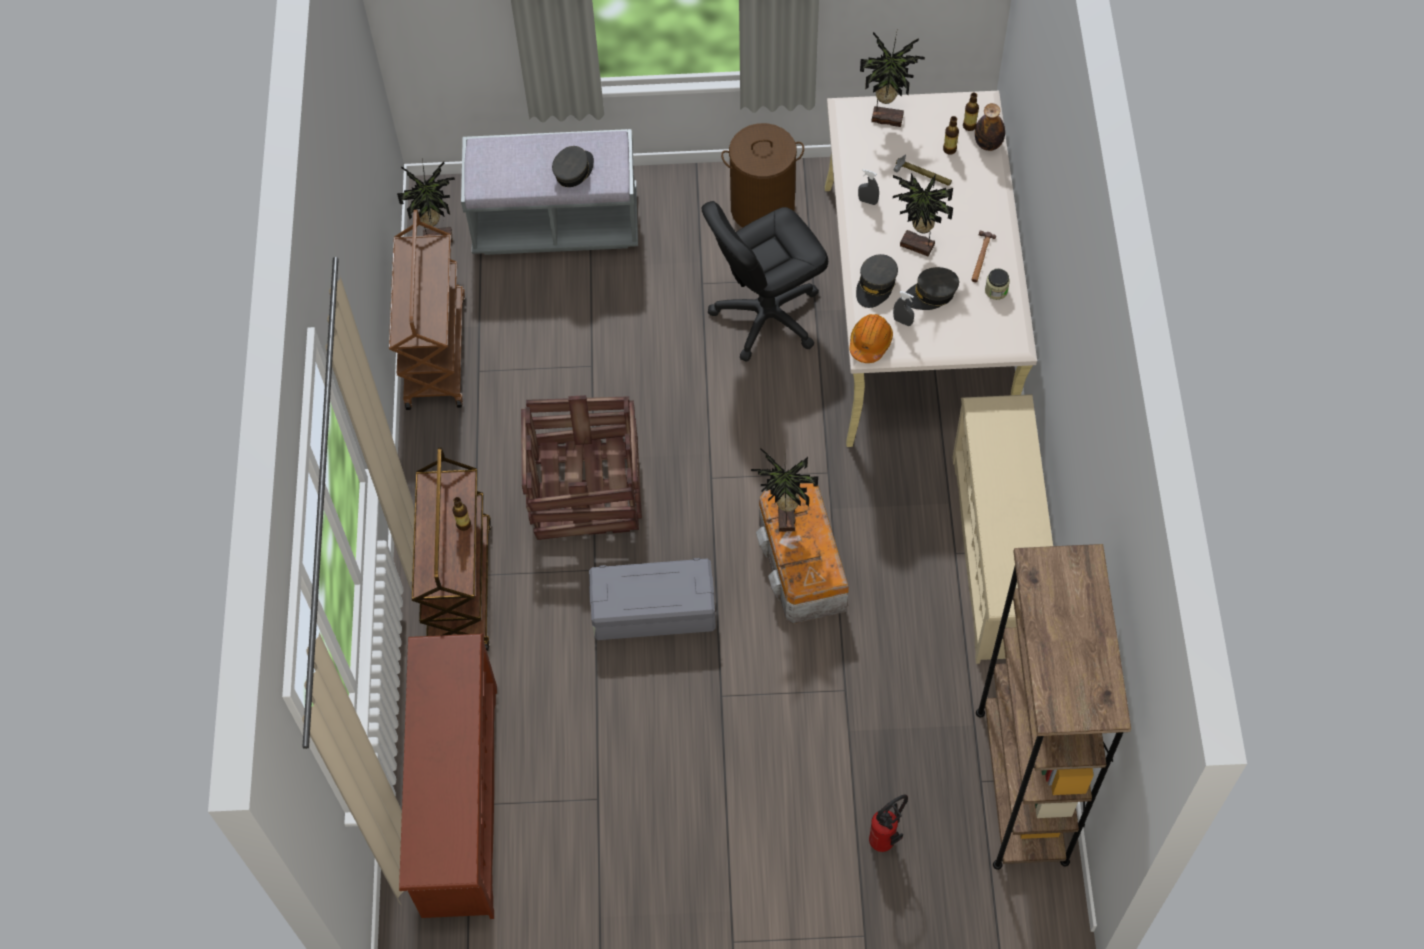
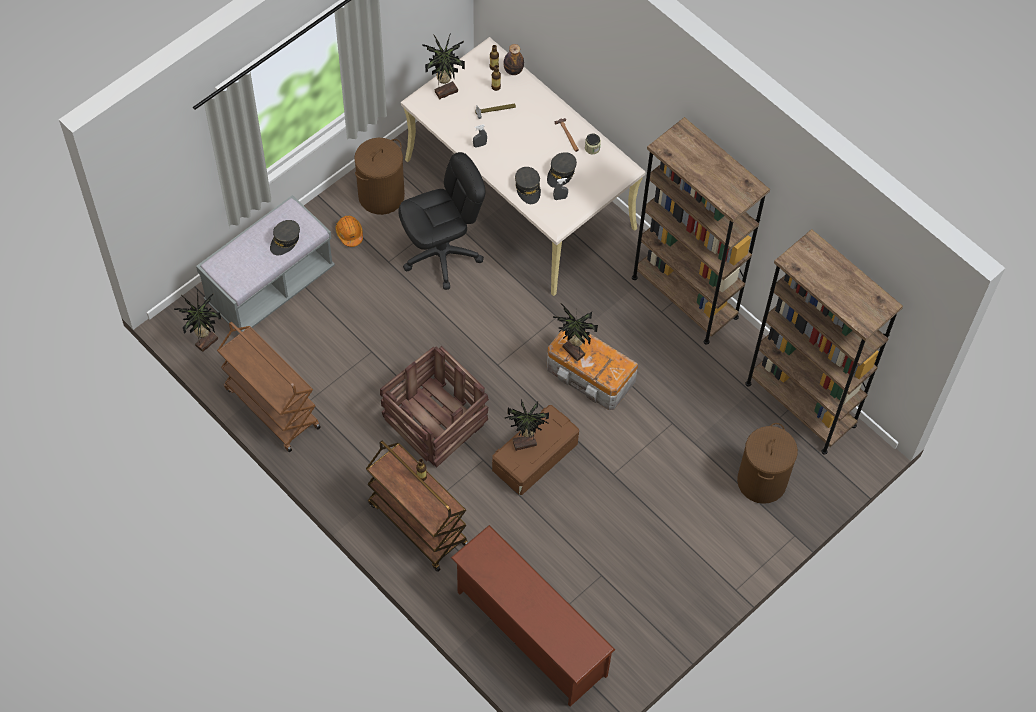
camera: 45 degrees left, 0 degrees up
grey cap [552,146,594,187] -> grey cap turned 135 degrees counterclockwise [270,220,300,255]
grey storage box [589,558,716,640] -> brown storage box [492,405,579,495]
black office chair [701,201,828,362] -> black office chair turned 135 degrees counterclockwise [398,152,485,290]
orange hard hat [850,314,893,363] -> orange hard hat moved to [335,216,363,247]
fire extinguisher [869,795,908,852] -> brown laundry basket [737,423,798,504]
potted plant [893,173,953,257] -> potted plant moved to [504,399,549,451]
beige shoe rack [952,394,1053,664] -> brown bookcase [632,117,770,345]

